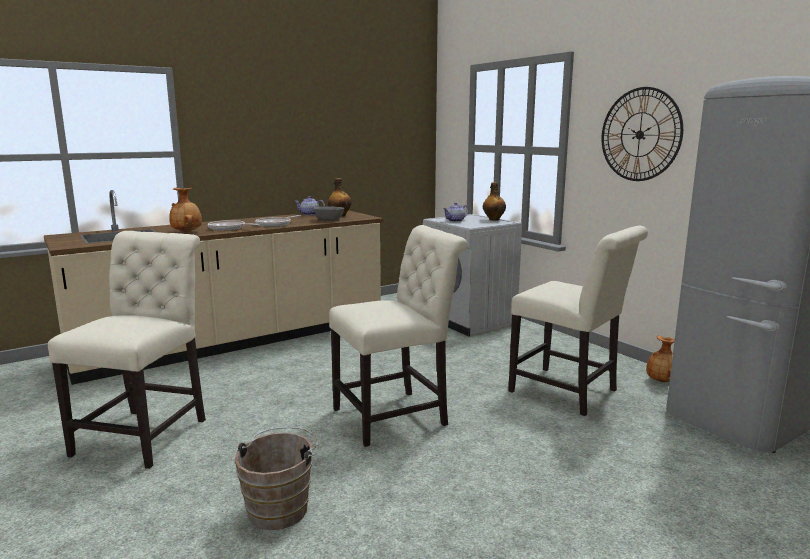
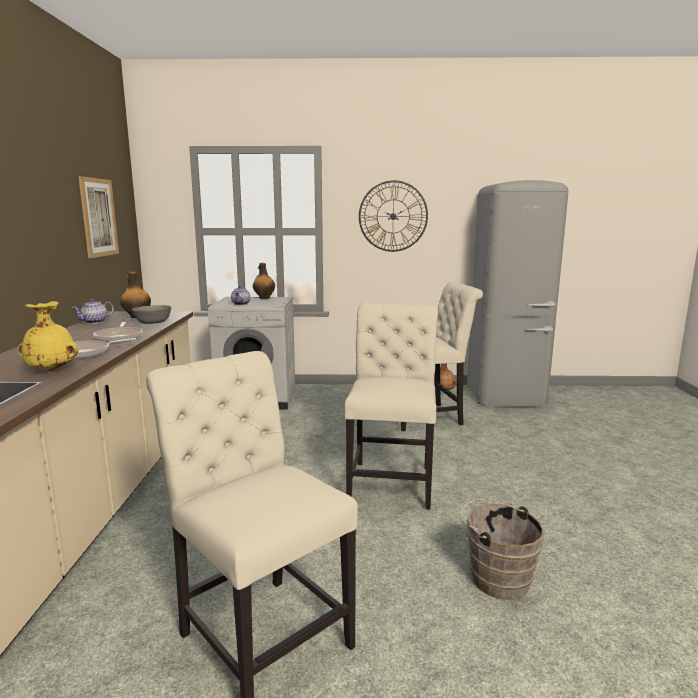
camera: 55 degrees left, 0 degrees up
brown vase [169,188,202,233] -> yellow vase [18,301,79,371]
none -> picture [78,176,119,258]

